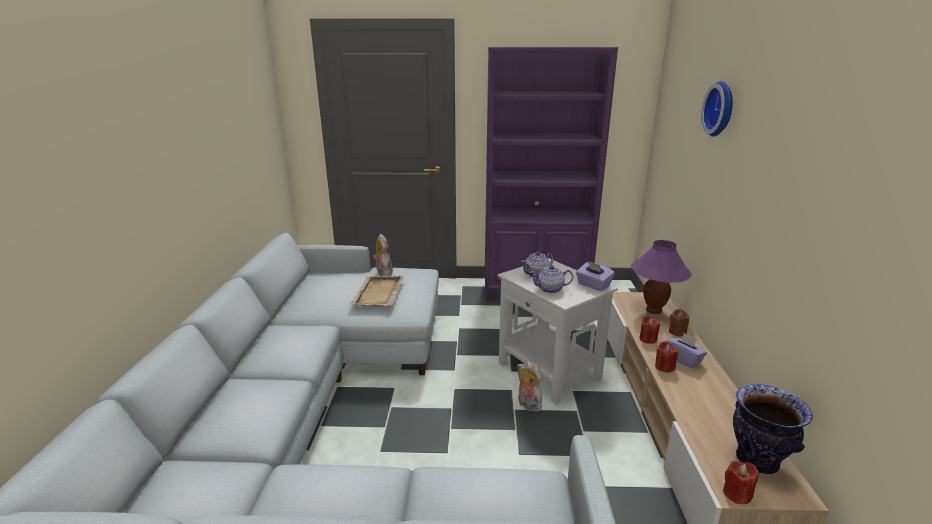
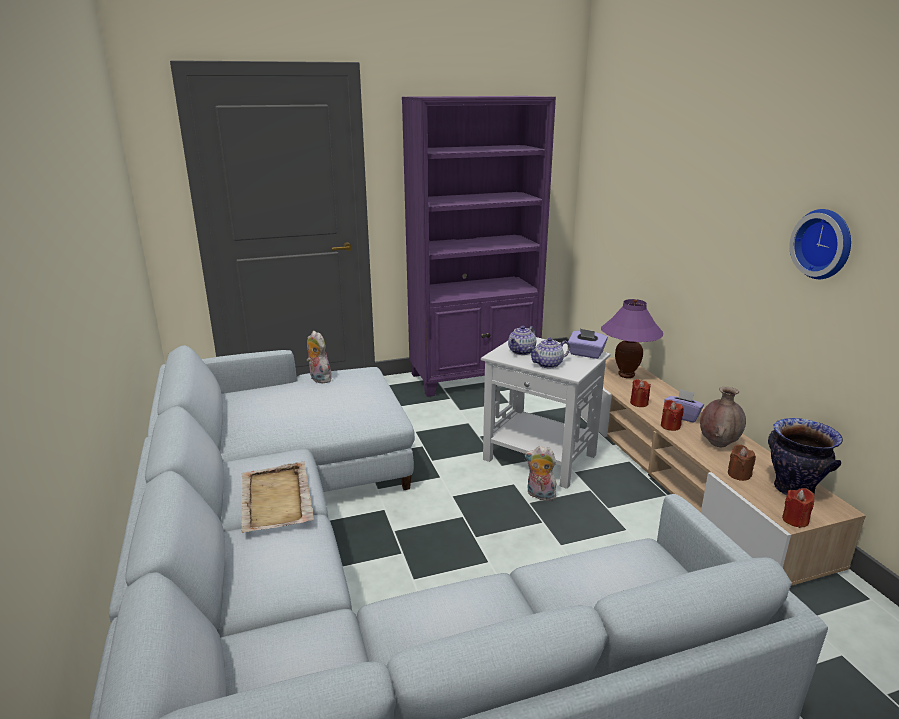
camera: 20 degrees left, 0 degrees up
beige tray [350,276,404,306] -> beige tray moved to [241,461,314,533]
brown candle [669,309,689,336] -> brown candle moved to [728,445,756,481]
wall clock [701,81,733,137] -> wall clock moved to [790,209,851,279]
none -> brown vase [700,387,746,447]

